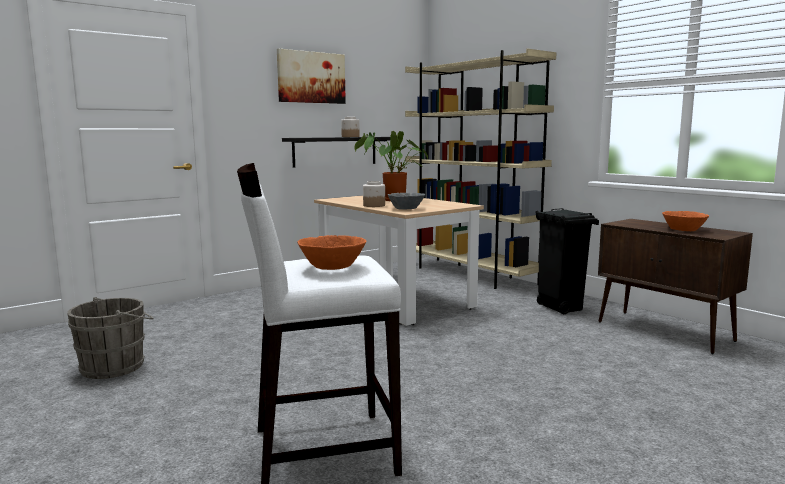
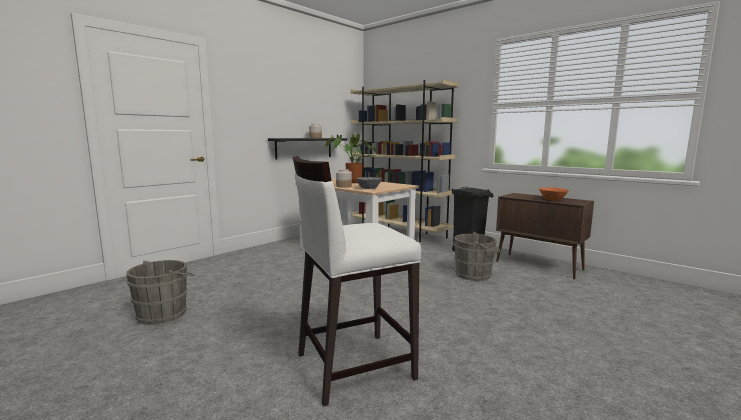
camera: 10 degrees left, 0 degrees up
picture [277,49,346,104] -> none
orange bowl [297,235,367,270] -> none
none -> grey bucket [453,232,500,281]

